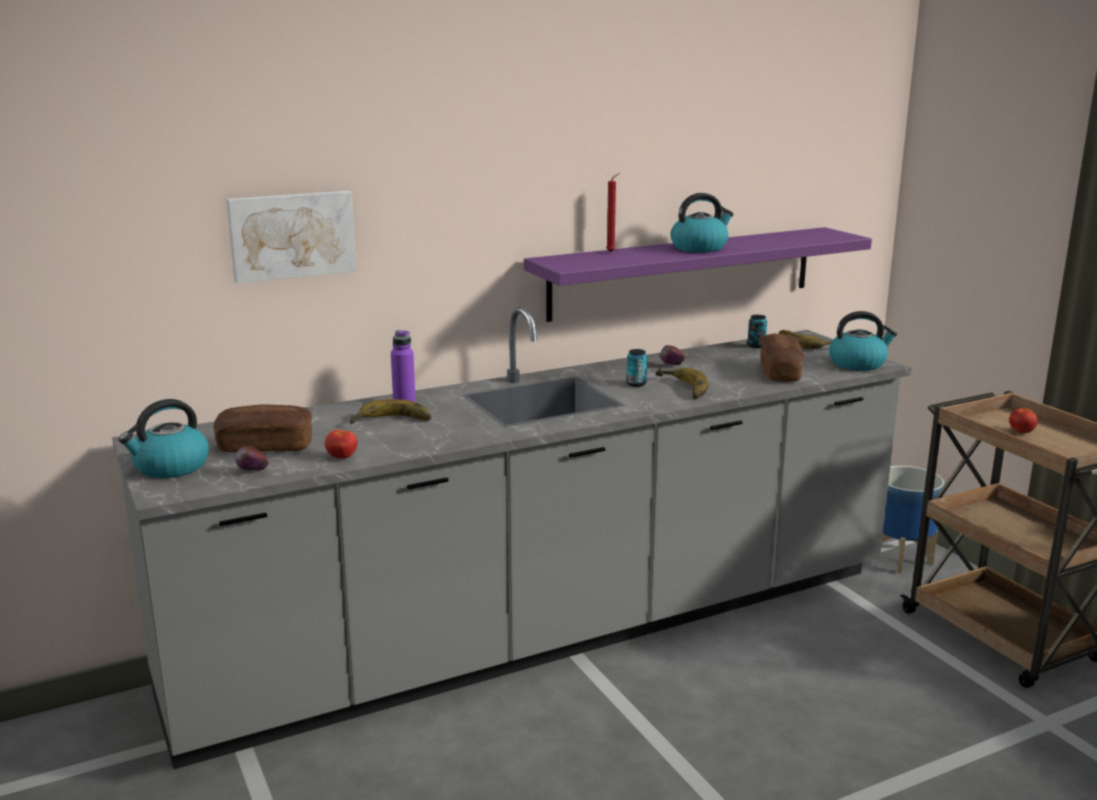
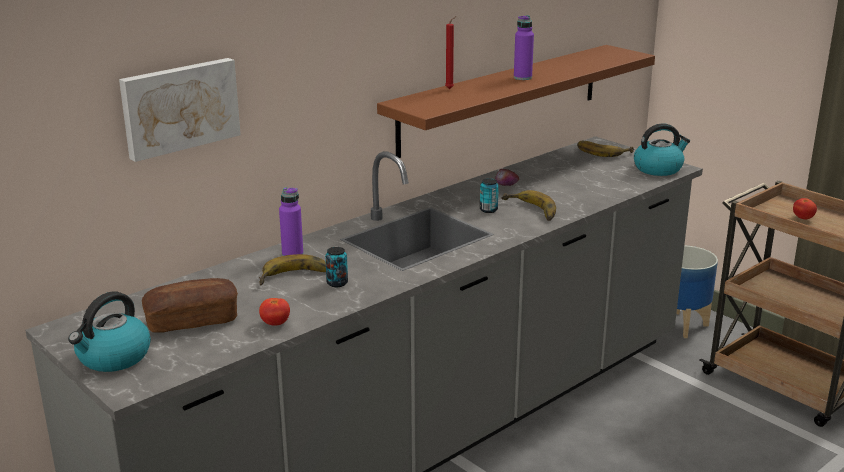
camera: 15 degrees left, 5 degrees up
apple [235,446,268,470] -> none
purple shelf [524,227,872,322] -> brown shelf [377,45,655,158]
kettle [670,193,734,252] -> purple bottle [514,15,534,80]
can [747,315,767,348] -> can moved to [325,247,348,287]
bread [760,333,805,382] -> none

